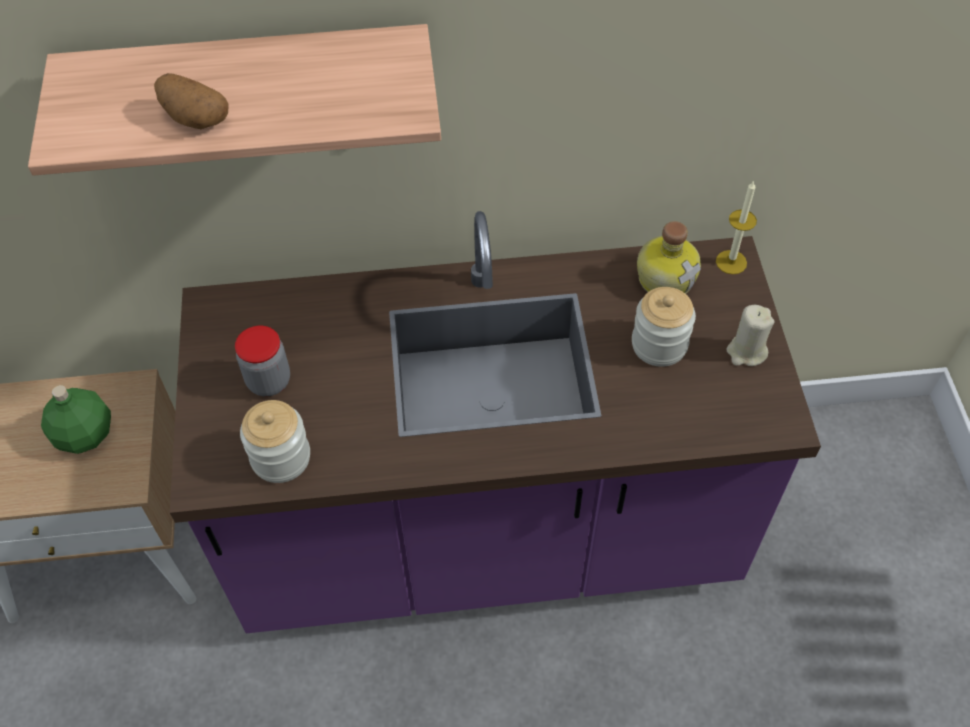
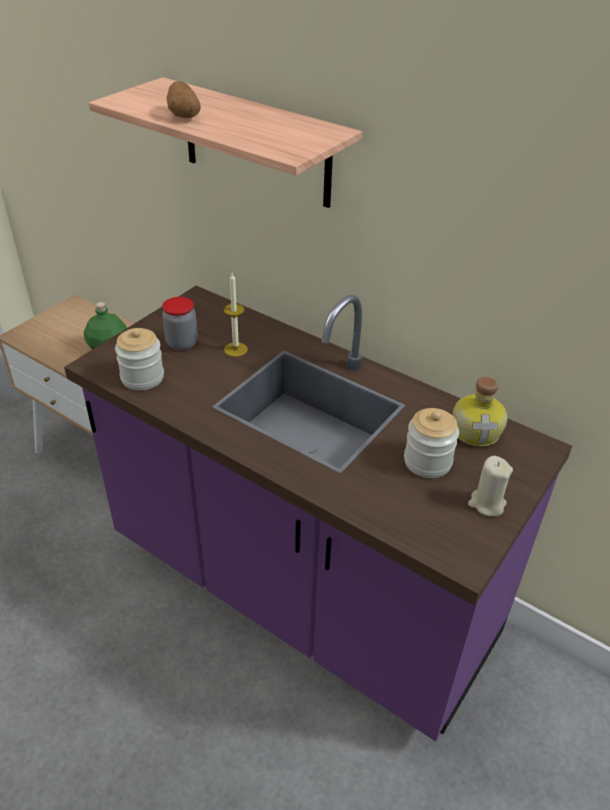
camera: 40 degrees right, 15 degrees down
candle [716,180,757,274] -> candle moved to [223,273,248,357]

